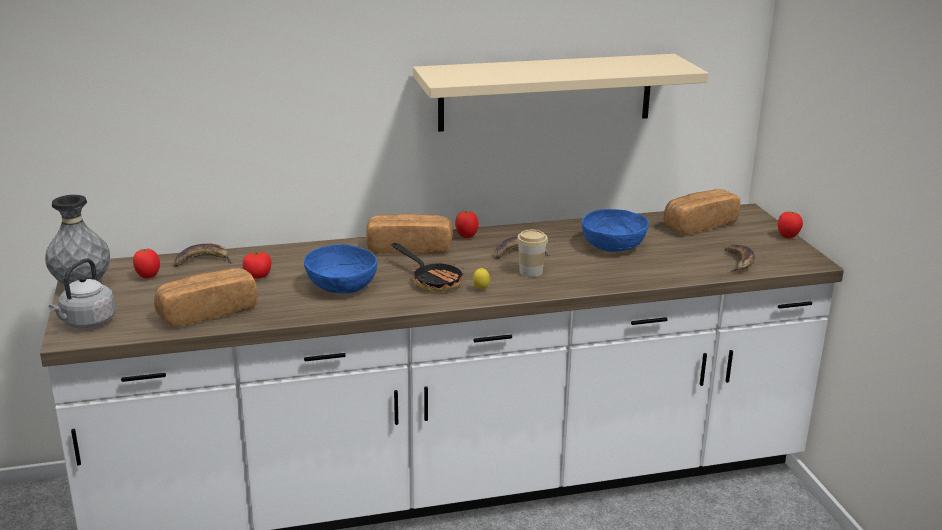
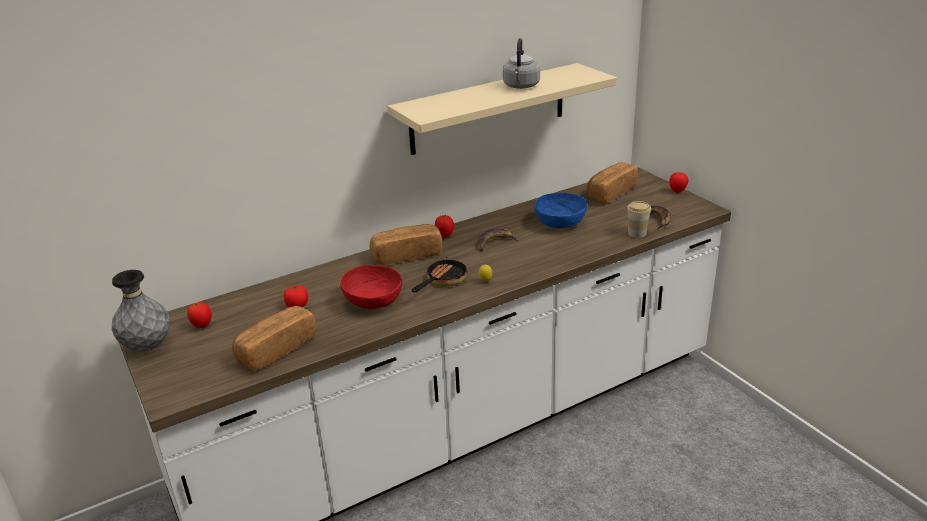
camera: 15 degrees left, 5 degrees up
grey kettle [48,258,116,328] -> grey kettle moved to [503,38,540,89]
banana [174,244,232,267] -> none
blue bowl [304,244,377,293] -> red bowl [340,265,402,309]
frying pan [392,243,464,292] -> frying pan turned 90 degrees counterclockwise [412,251,467,292]
cup [517,230,548,277] -> cup moved to [627,201,651,238]

